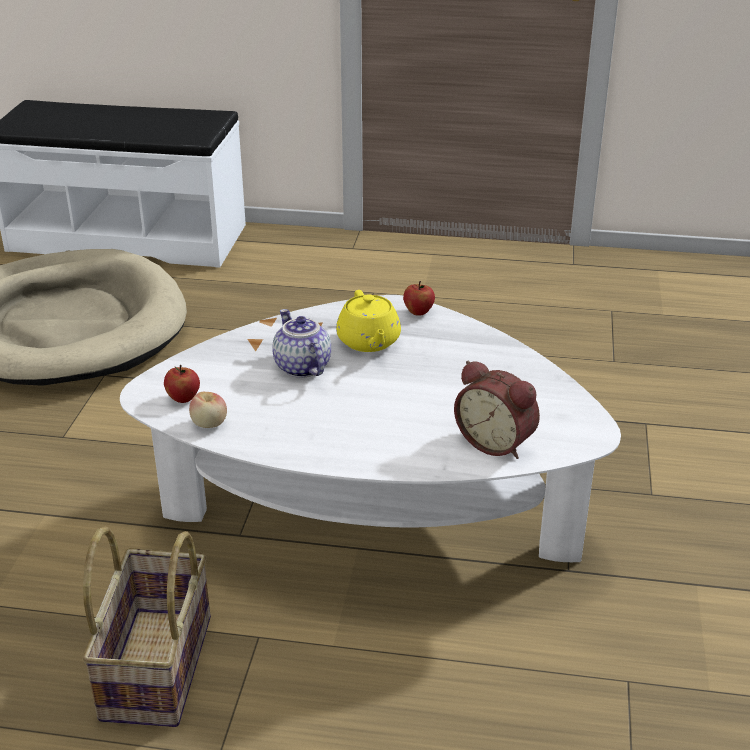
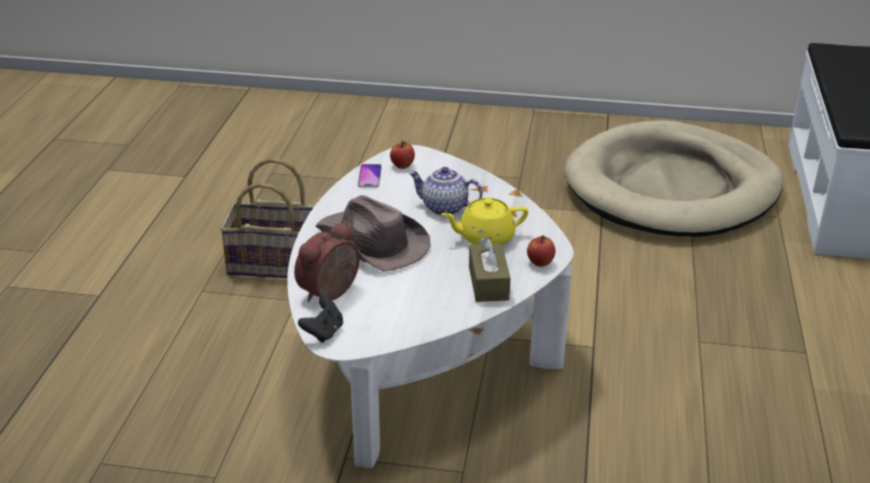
camera: 90 degrees right, 0 degrees up
apple [189,392,227,428] -> phone [358,164,382,188]
teapot [272,309,331,378] -> teapot turned 135 degrees counterclockwise [408,167,483,216]
none -> black game controller [298,296,343,343]
none -> brown hat [316,195,431,272]
none -> brown tissue box [469,238,511,302]

